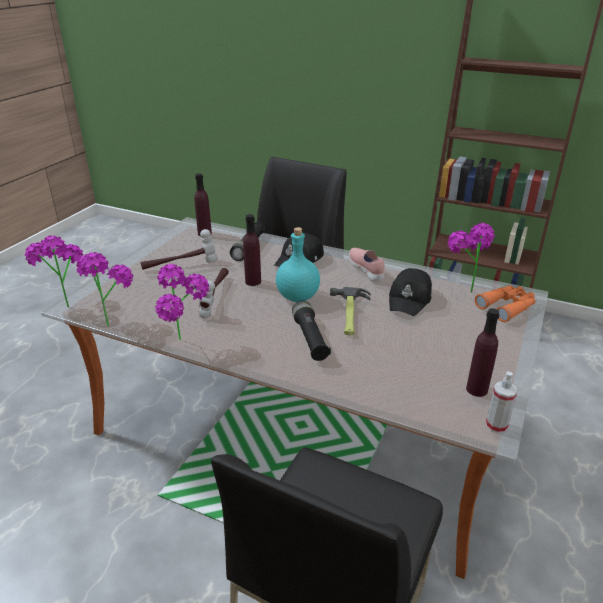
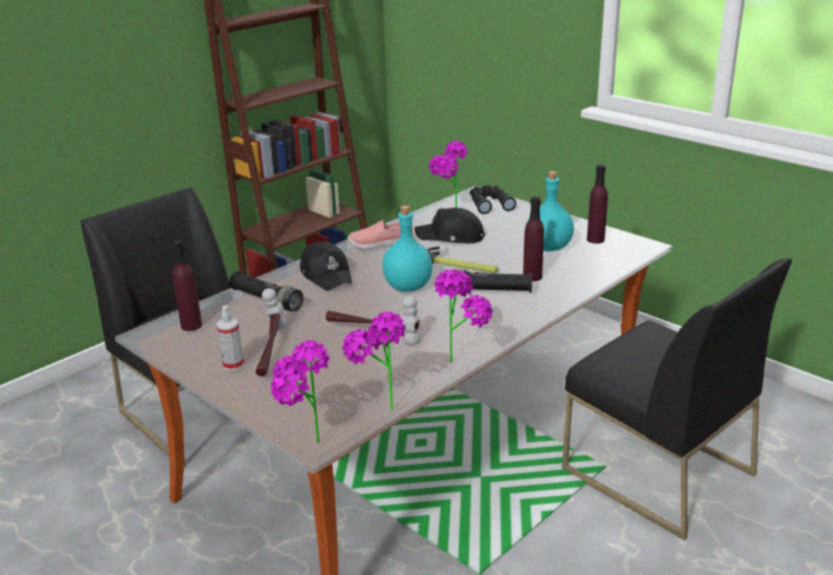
camera: 70 degrees left, 5 degrees down
purple bottle [243,214,261,286] -> purple bottle moved to [523,196,544,281]
black cap [389,268,432,316] -> black cap turned 150 degrees clockwise [415,208,485,243]
orange binoculars [475,285,535,322] -> black binoculars [470,185,516,214]
spray bottle [486,371,517,434] -> spray bottle moved to [217,306,244,371]
none -> turquoise bottle [528,171,574,251]

